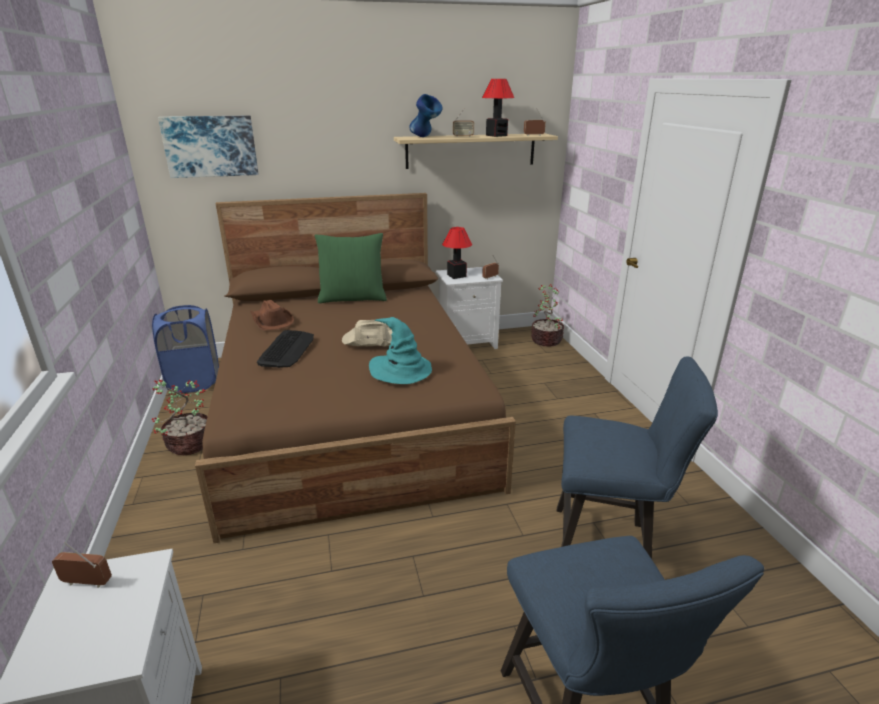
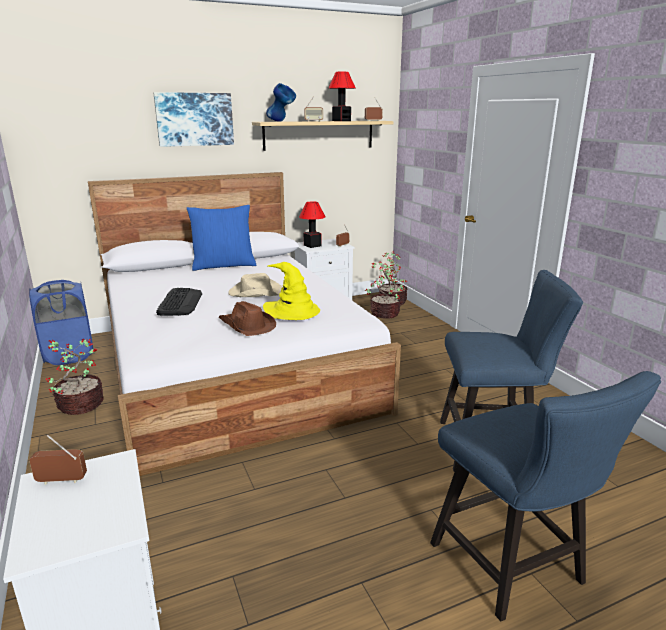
camera: 10 degrees left, 5 degrees down
picture [158,116,258,178] -> picture moved to [154,92,234,147]
brown bed [195,193,516,543] -> white bed [88,172,401,476]
brown hat [251,300,294,330] -> brown hat moved to [219,301,276,336]
green pillow [314,233,387,304] -> blue pillow [186,205,256,271]
turquoise hat [369,317,432,384] -> yellow hat [263,262,320,320]
none -> potted plant [365,261,402,319]

